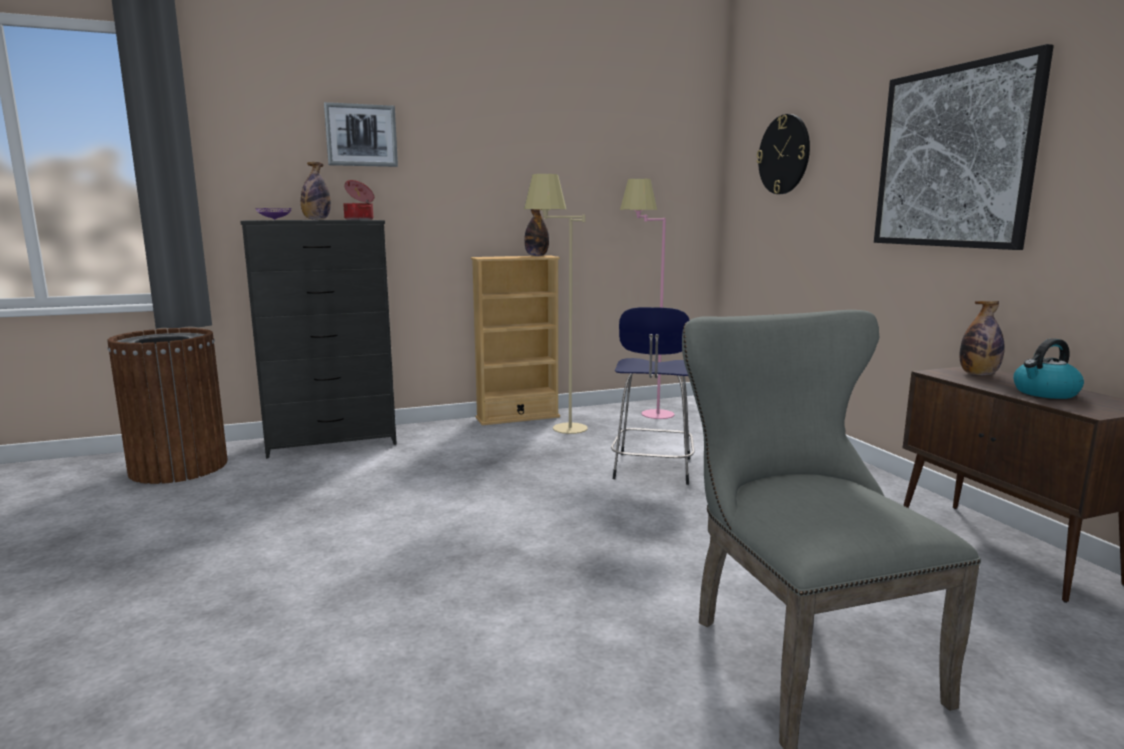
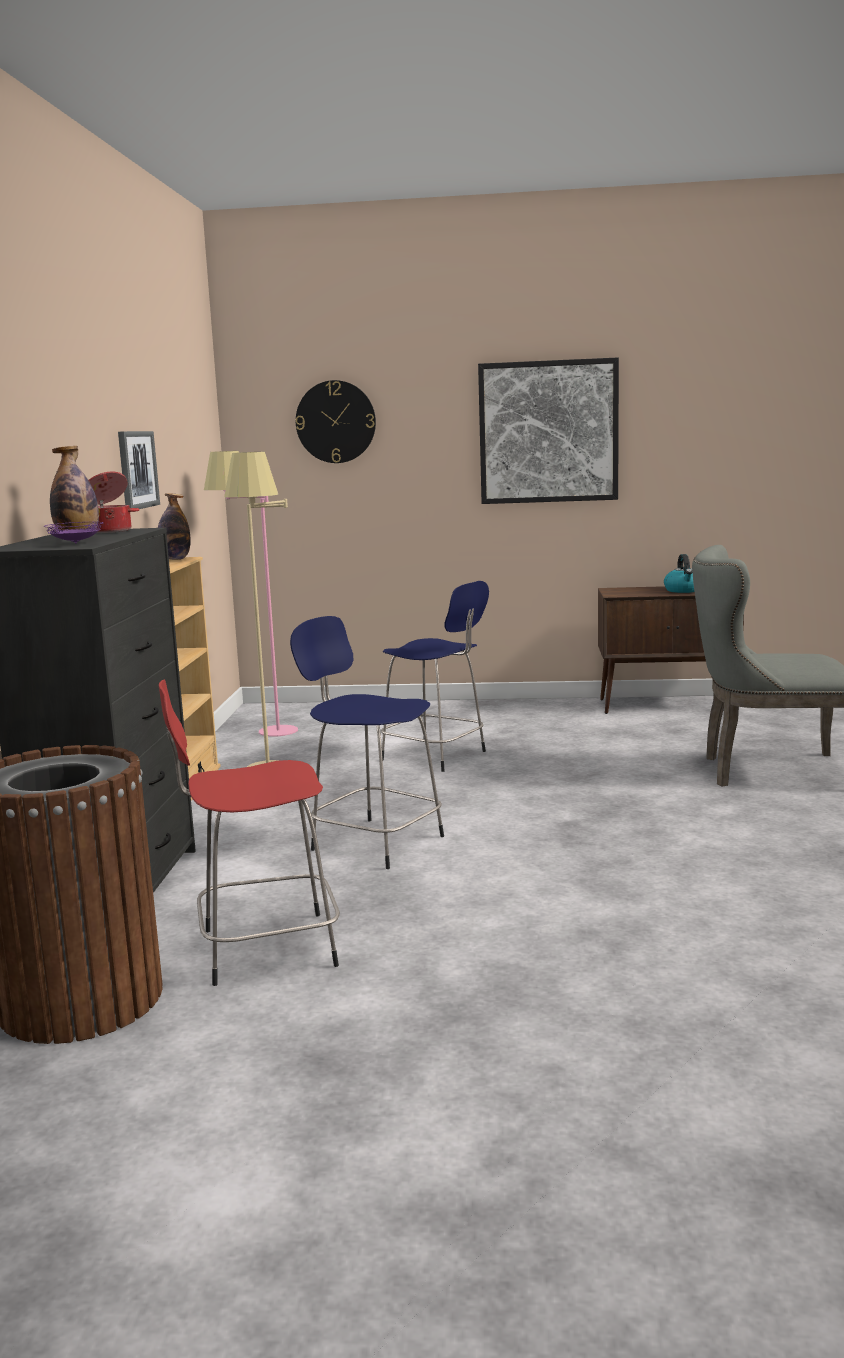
camera: 65 degrees left, 0 degrees up
picture [324,102,398,167] -> picture moved to [118,431,160,509]
bottle [960,301,1005,375] -> none
none -> red stool [159,680,340,986]
none -> blue stool [290,616,444,869]

